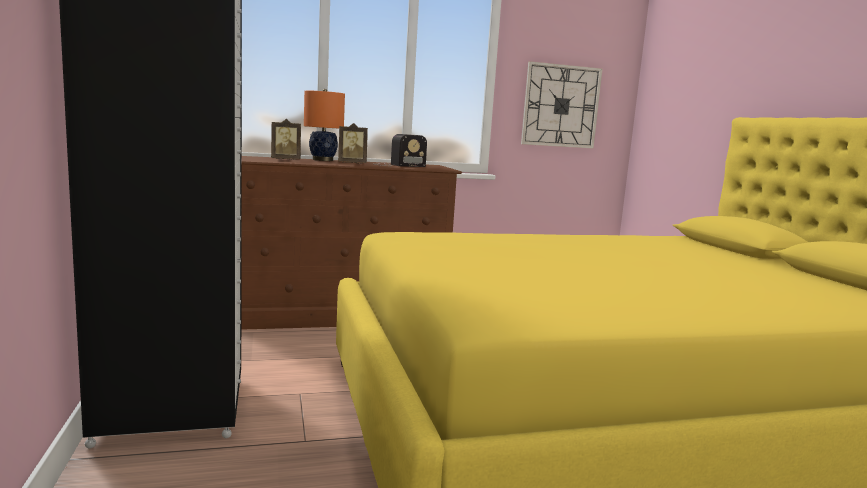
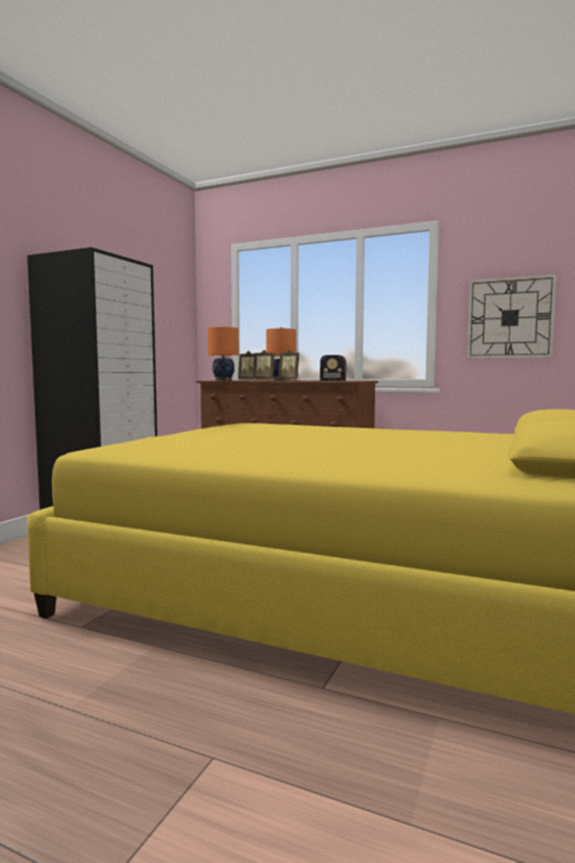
camera: 40 degrees right, 5 degrees down
none -> orange table lamp [207,326,239,381]
none -> picture frame [253,350,274,381]

